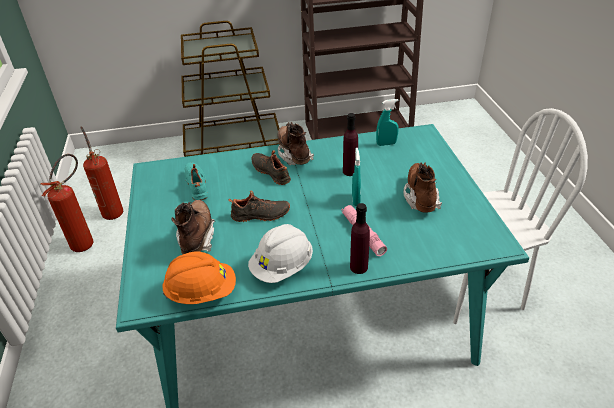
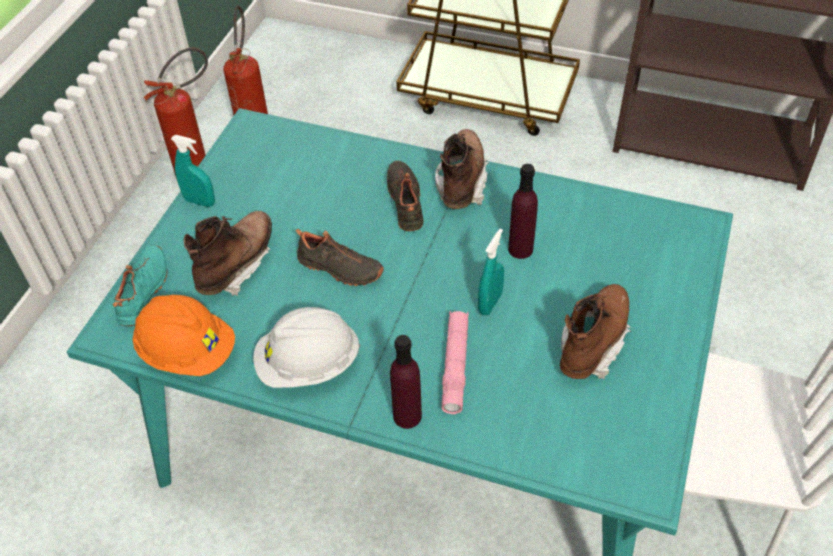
camera: 30 degrees right, 10 degrees up
turquoise shoe [184,162,208,200] -> turquoise shoe moved to [112,245,168,326]
turquoise spray bottle [376,99,399,146] -> turquoise spray bottle moved to [171,135,215,207]

